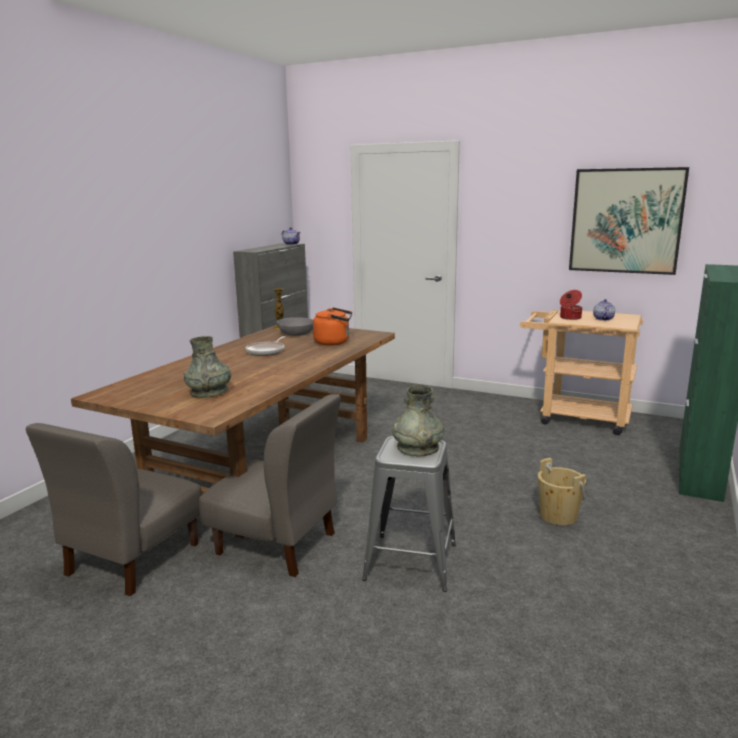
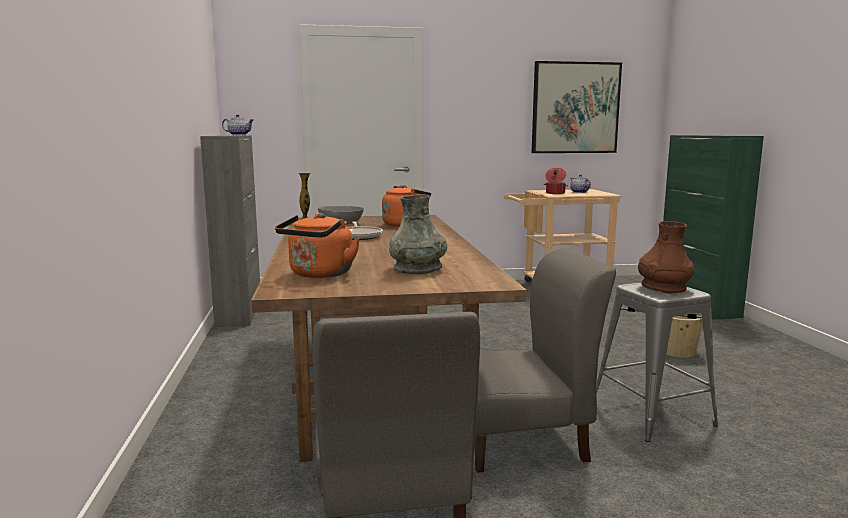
camera: 35 degrees left, 5 degrees down
grey vase [392,385,445,457] -> brown vase [638,221,694,293]
none -> orange kettle [275,213,360,278]

